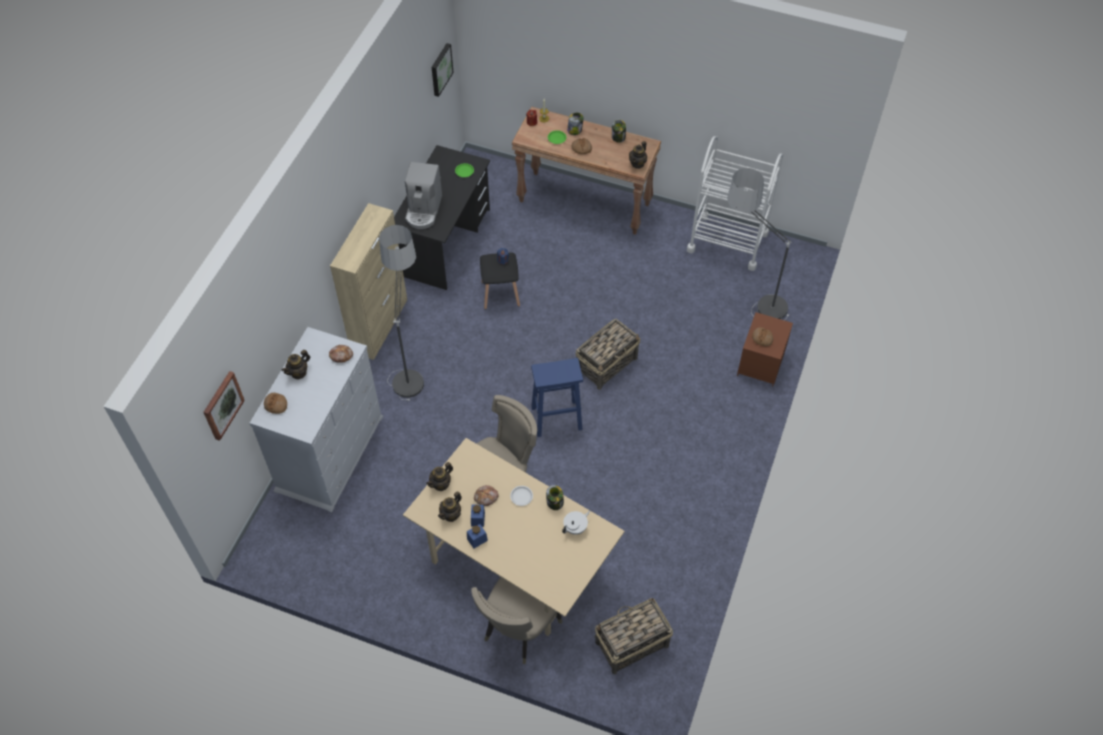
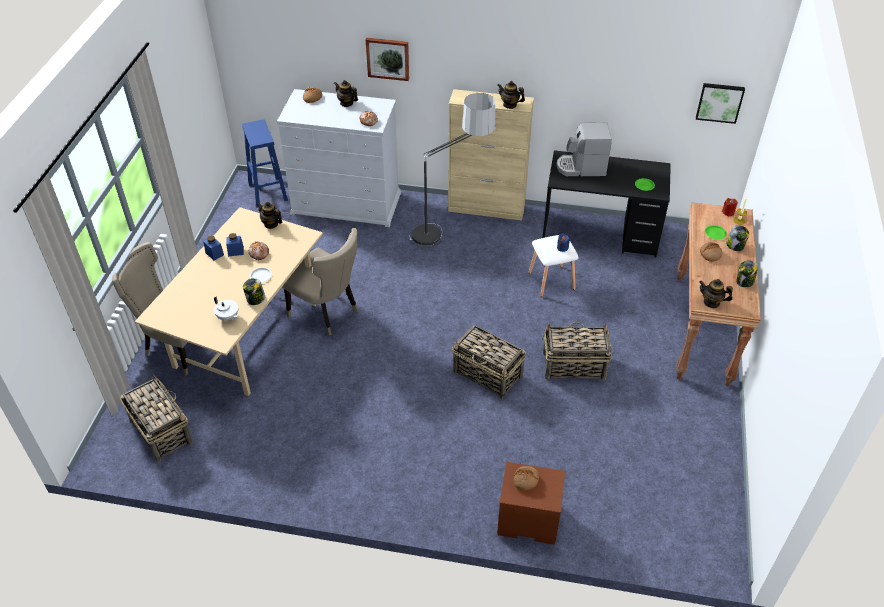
camera: 80 degrees right, 10 degrees down
picture [203,371,245,441] -> picture moved to [366,38,409,81]
teapot [438,491,462,522] -> teapot moved to [498,81,525,109]
black stool [480,253,520,310] -> white stool [528,235,579,297]
blue stool [531,358,583,437] -> blue stool moved to [242,119,288,207]
white cart [687,136,783,271] -> none
floor lamp [727,168,792,319] -> none
none -> basket [542,322,612,380]

